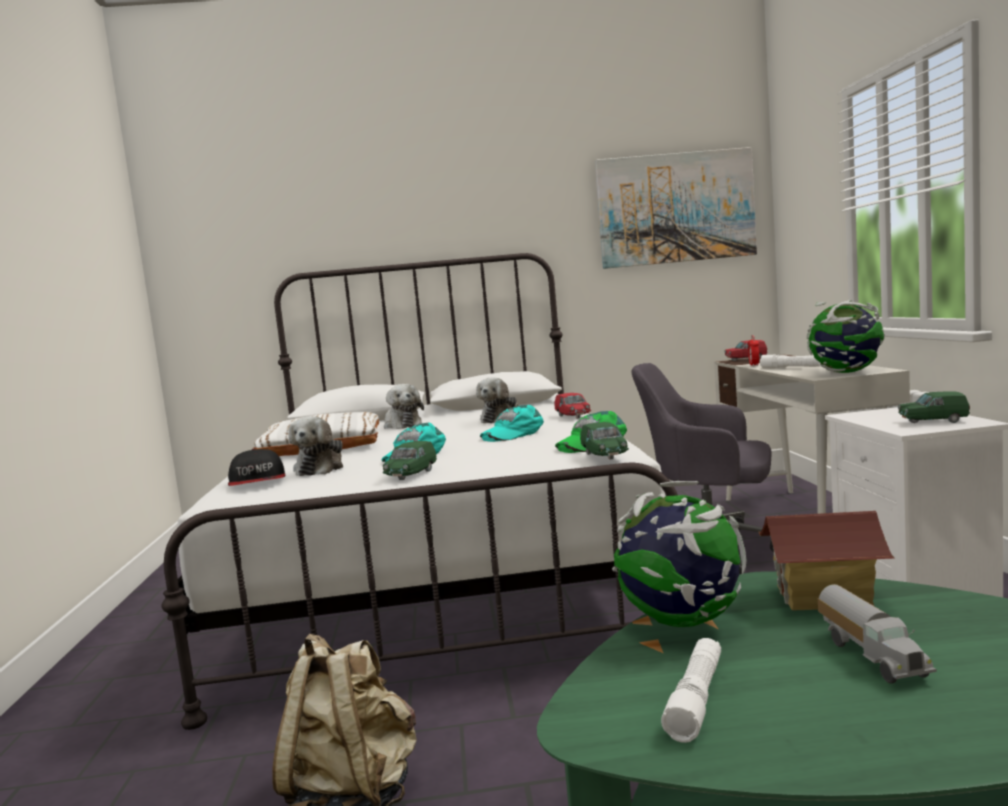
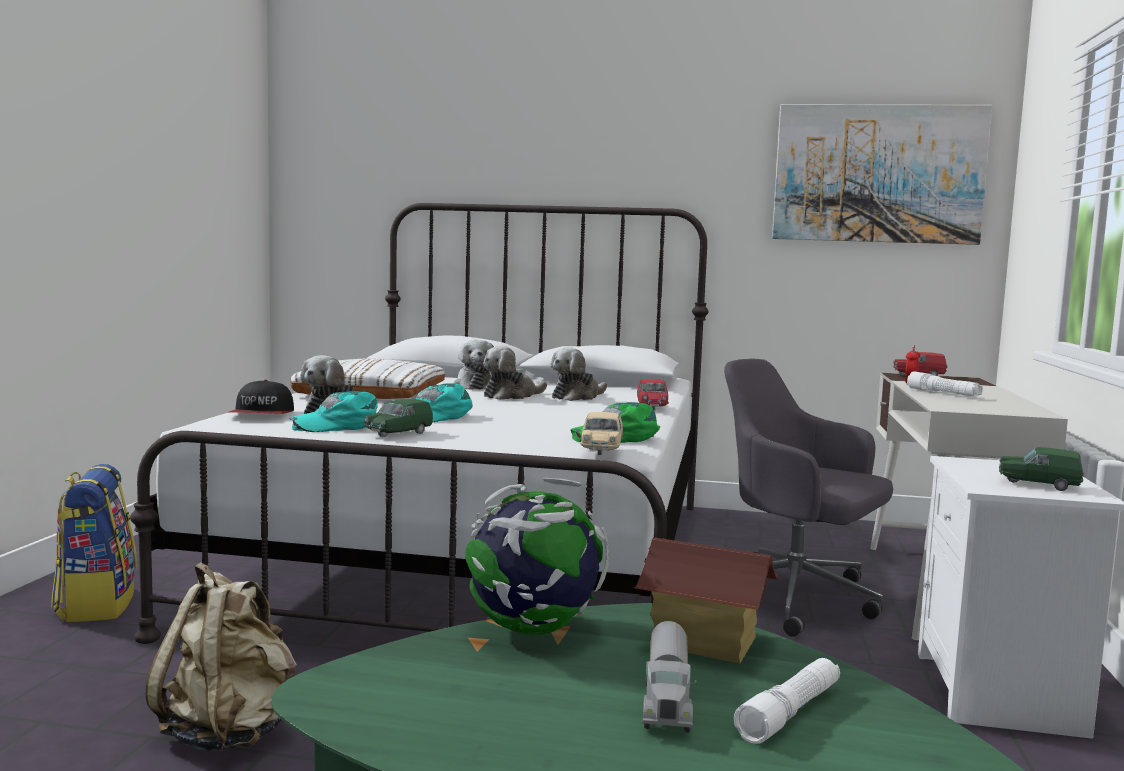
camera: 15 degrees right, 0 degrees up
turquoise cap [480,405,544,442] -> turquoise cap moved to [290,391,378,432]
green toy car [580,422,629,460] -> beige toy car [580,412,623,455]
white flashlight [661,638,721,743] -> white flashlight moved to [734,658,840,744]
globe [807,300,885,373] -> none
none -> backpack [51,464,137,622]
none -> plush toy [483,346,547,400]

